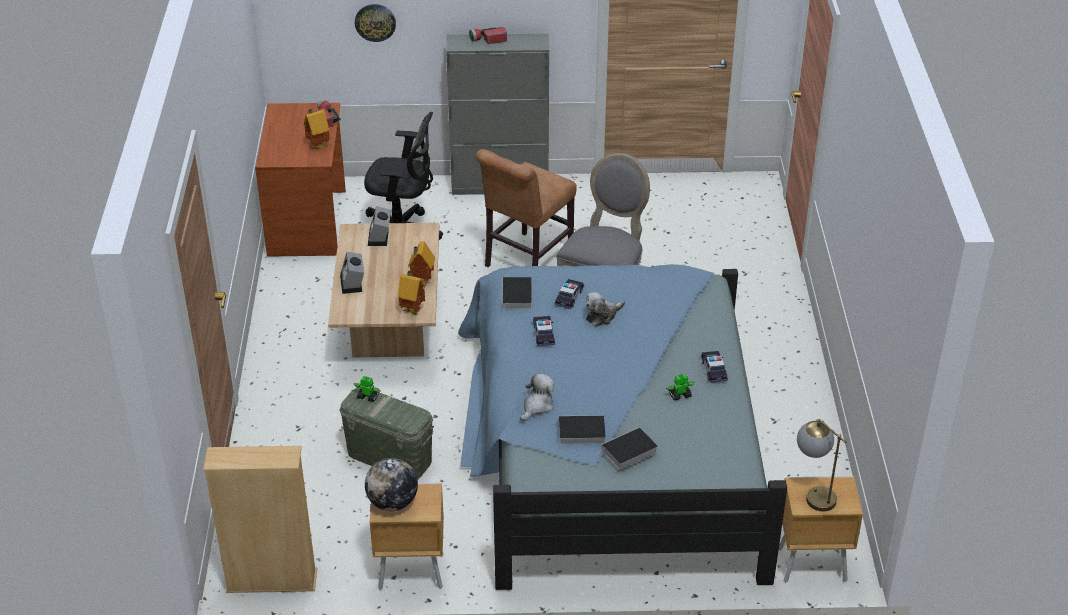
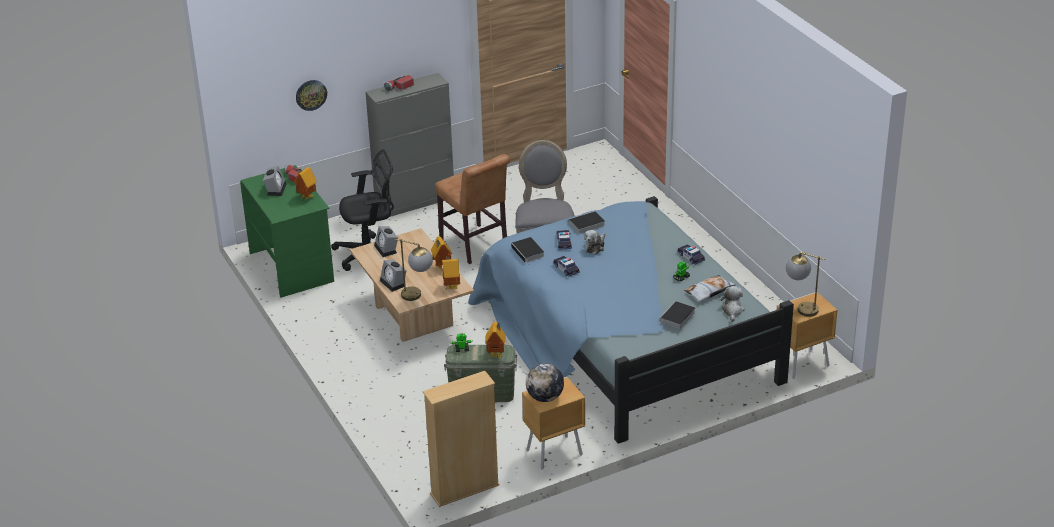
camera: 25 degrees left, 5 degrees down
brown desk [255,103,346,257] -> green desk [240,165,334,298]
brown chair [476,149,577,267] -> brown chair turned 45 degrees counterclockwise [435,154,510,264]
plush toy [520,373,555,421] -> plush toy moved to [720,286,744,322]
book [551,415,606,445] -> book moved to [565,211,605,234]
none -> alarm clock [263,166,286,196]
none -> table lamp [396,239,433,301]
none -> toy house [485,322,506,358]
none -> pillow [684,275,736,301]

